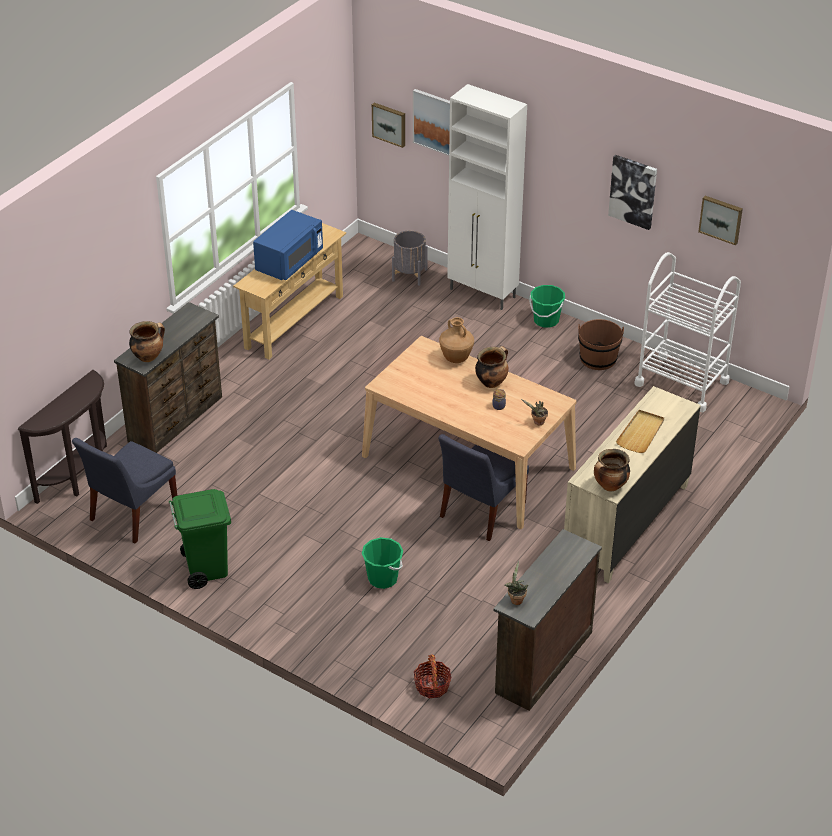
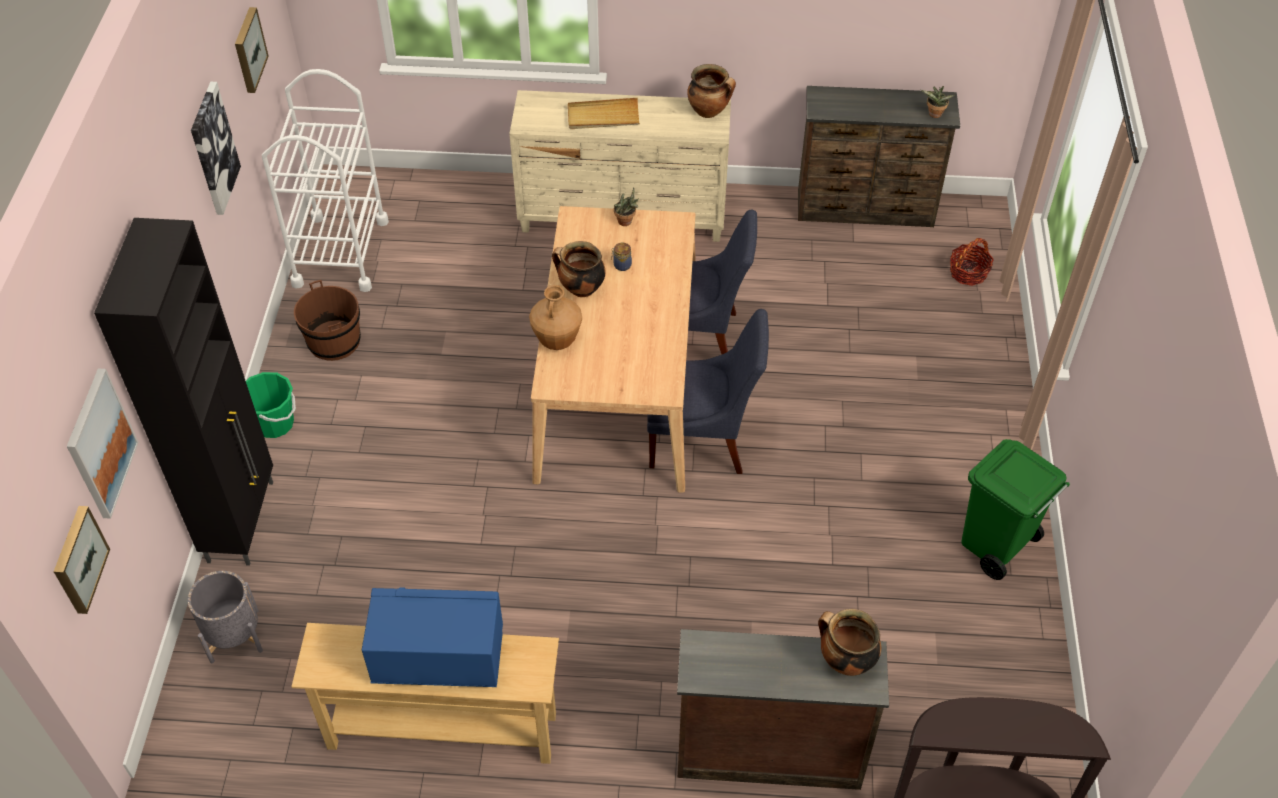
camera: 120 degrees left, 10 degrees up
blue chair [72,438,177,543] -> blue chair moved to [647,309,769,474]
green bucket [362,537,403,589] -> none
white cabinet [447,84,527,310] -> black cabinet [94,218,273,566]

